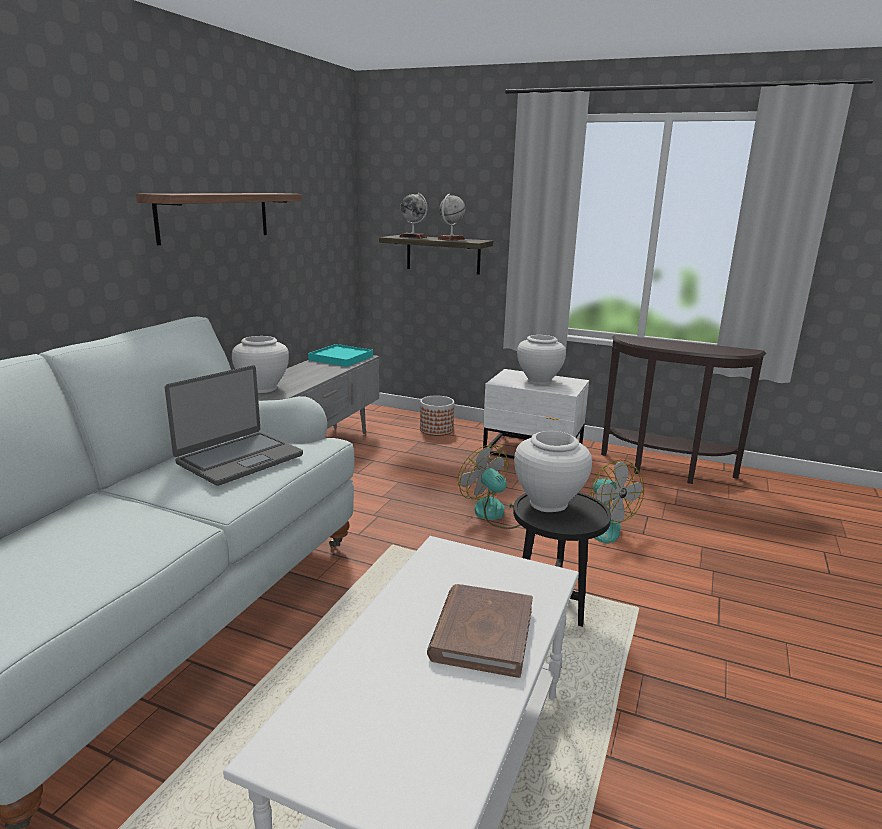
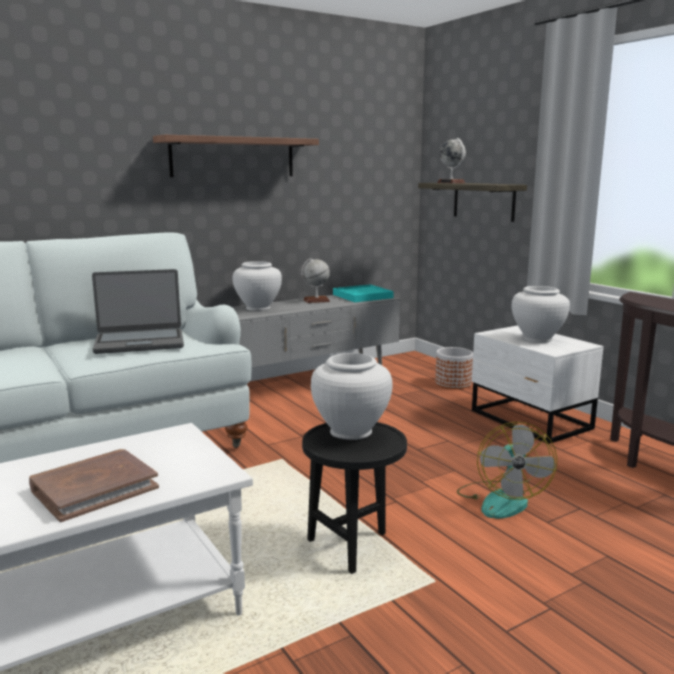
camera: 35 degrees right, 5 degrees down
globe [438,194,466,241] -> globe moved to [301,258,330,303]
fan [458,445,521,529] -> none

